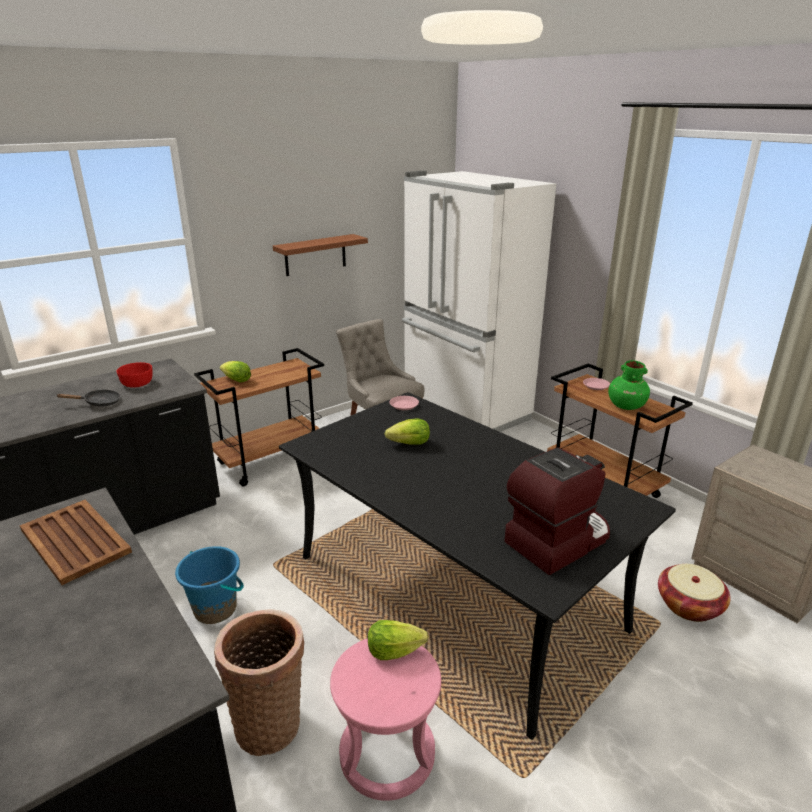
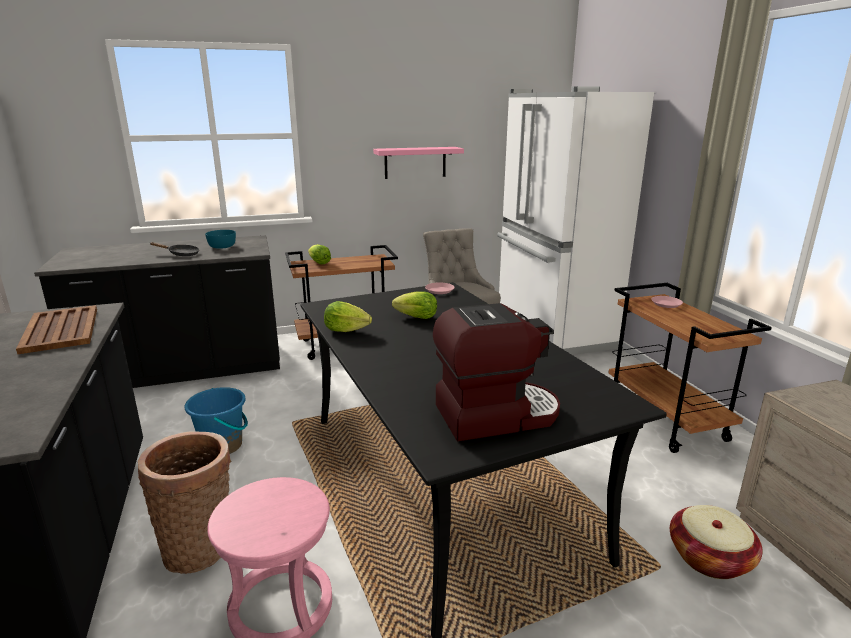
camera: 20 degrees right, 5 degrees down
red bowl [116,362,152,388] -> turquoise bowl [205,230,236,249]
brown shelf [273,234,368,276] -> pink shelf [373,147,464,179]
lettuce [368,620,428,660] -> lettuce moved to [324,301,372,332]
green vase [608,360,650,410] -> none

